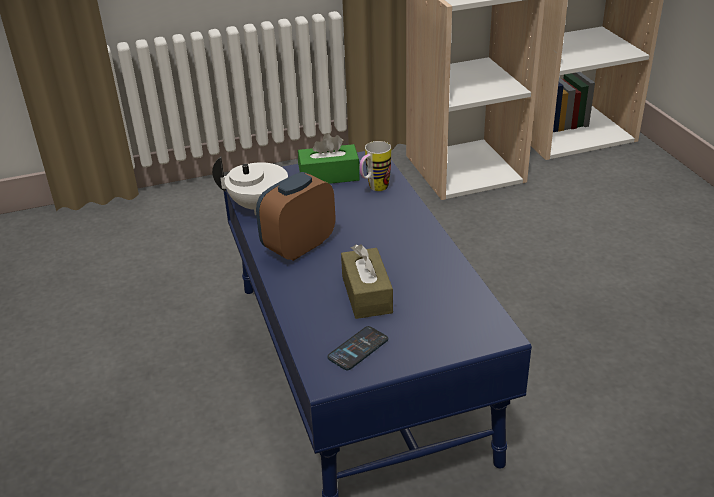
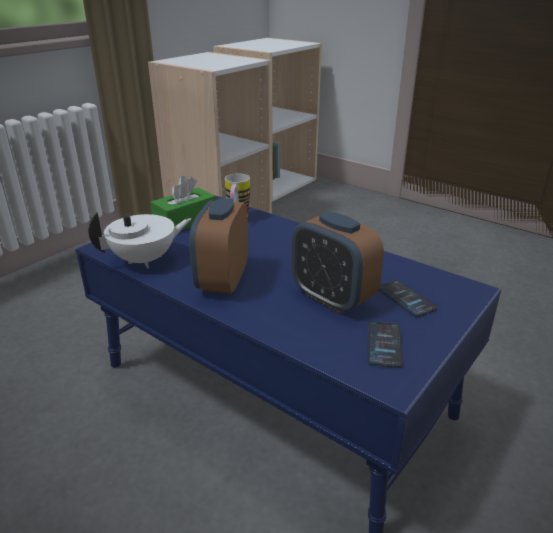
camera: 35 degrees left, 5 degrees down
brown tissue box [341,244,393,319] -> alarm clock [291,211,384,313]
none -> phone [378,280,437,317]

